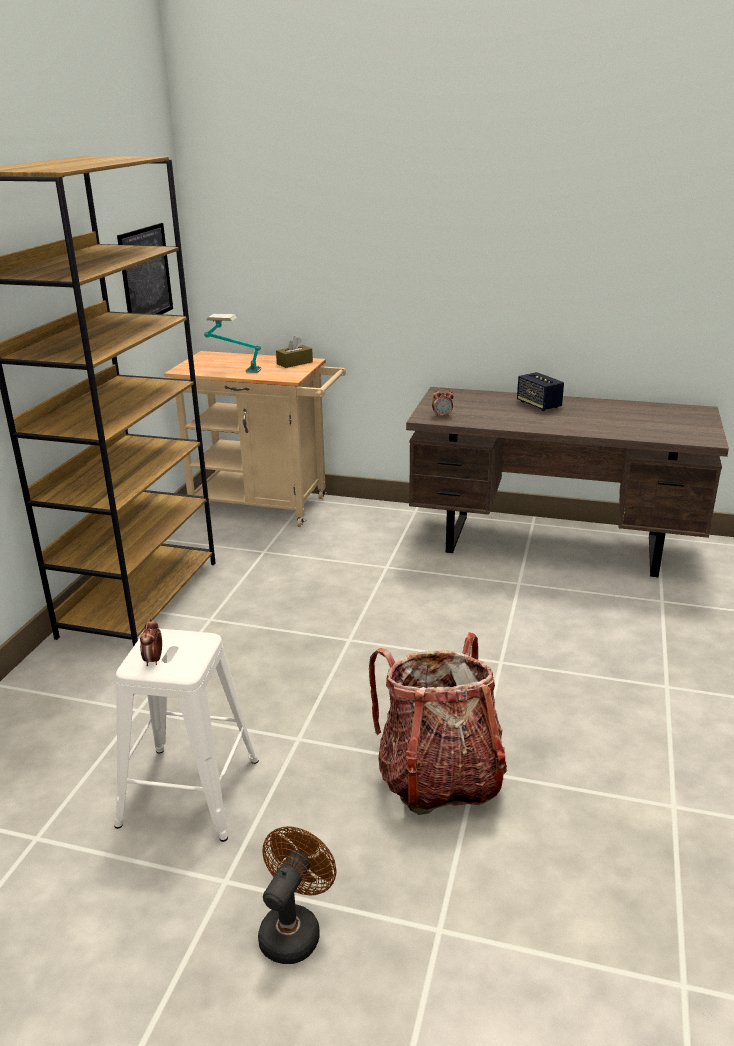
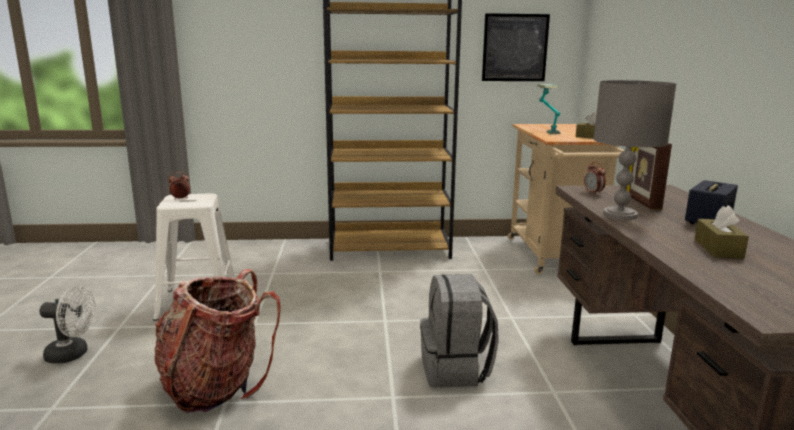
camera: 70 degrees right, 10 degrees down
brown fan [258,826,337,964] -> white fan [40,286,96,364]
none -> grey backpack [420,274,499,388]
none -> grey table lamp [593,80,676,220]
none -> picture frame [626,143,672,209]
none -> brown tissue box [694,205,749,259]

